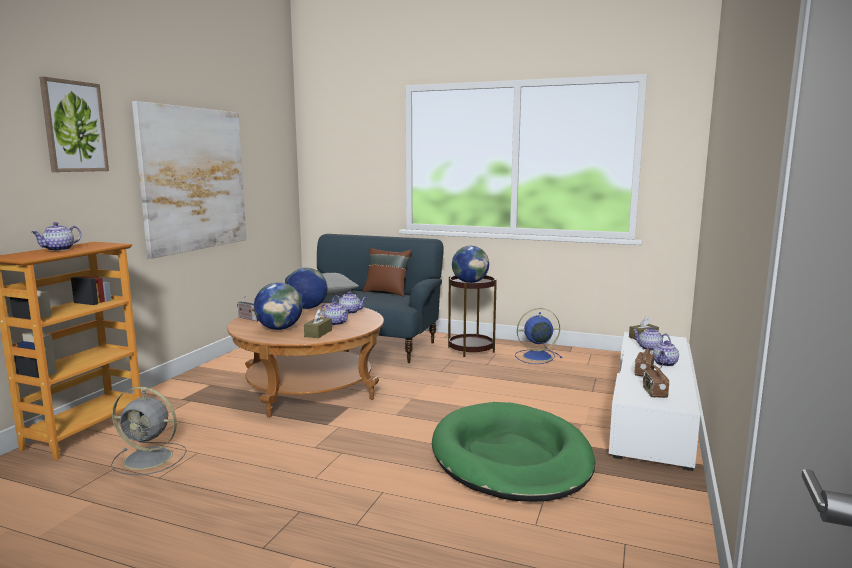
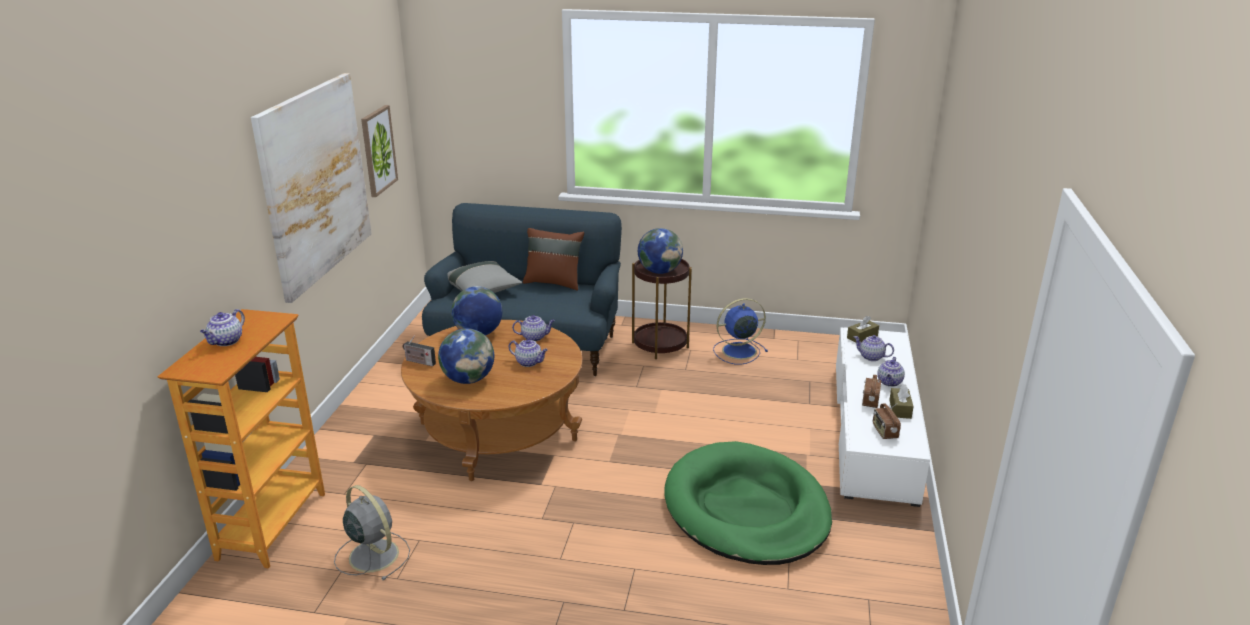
camera: 10 degrees left, 15 degrees up
picture [39,77,109,172] -> picture moved to [361,105,398,197]
grey fan [111,387,186,475] -> grey fan turned 135 degrees counterclockwise [334,485,410,580]
brown tissue box [304,309,332,338] -> brown tissue box moved to [889,384,914,419]

